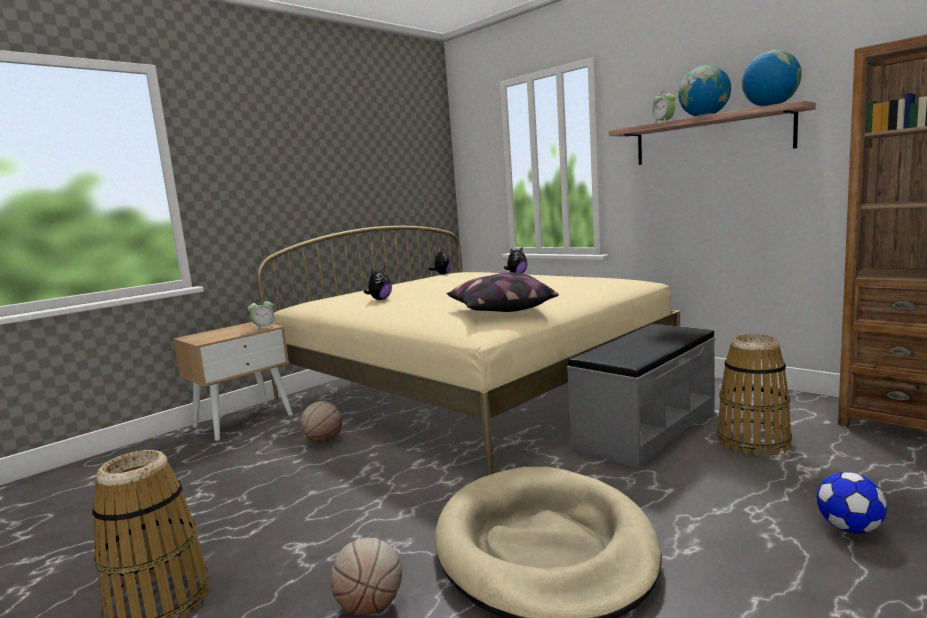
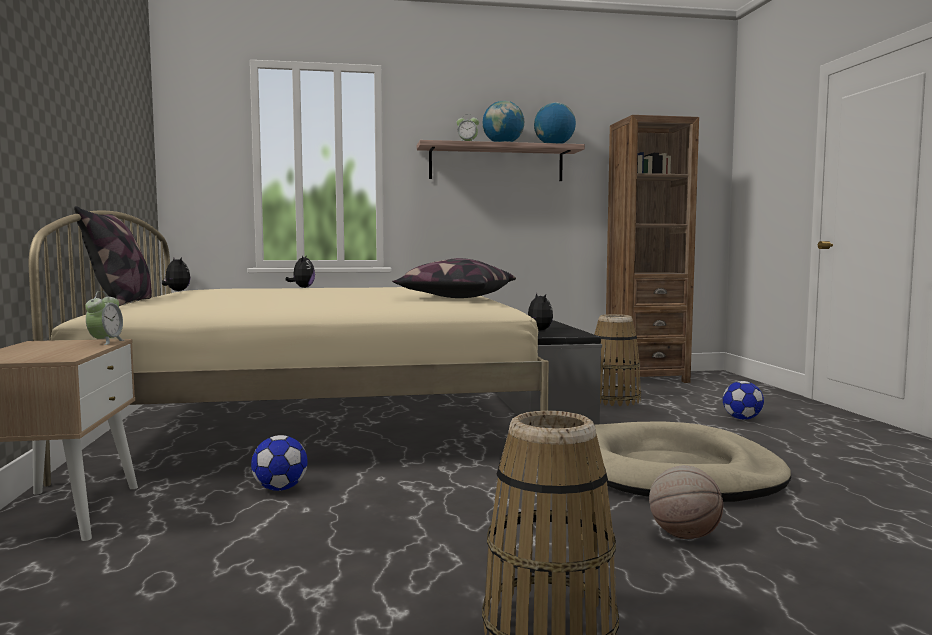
camera: 55 degrees left, 5 degrees down
basketball [301,401,342,443] -> football [251,435,308,491]
plush toy [364,267,392,300] -> plush toy moved to [528,293,553,330]
none -> pillow [74,206,152,306]

